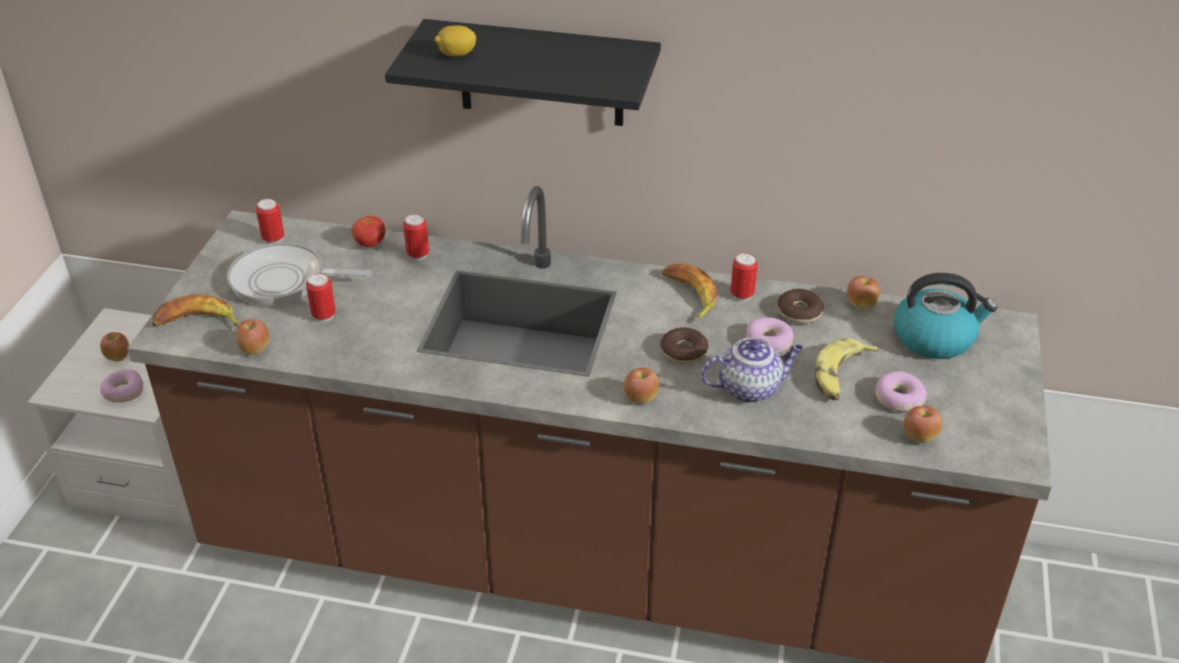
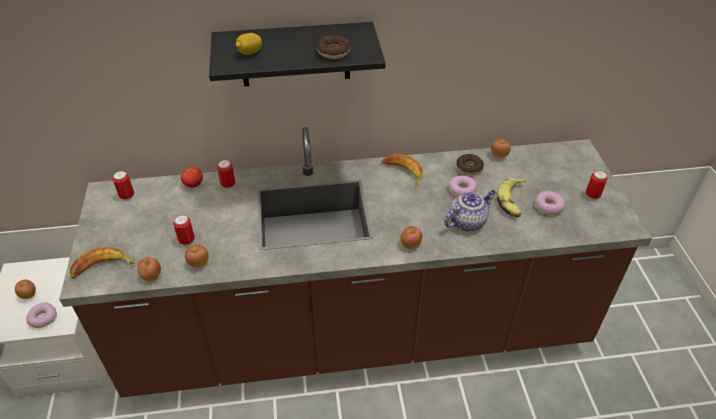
camera: 20 degrees left, 5 degrees up
frying pan [227,242,372,306] -> none
donut [661,327,709,365] -> donut moved to [317,35,350,59]
can [731,253,758,301] -> can moved to [586,170,608,200]
kettle [894,273,997,359] -> none
apple [904,406,942,443] -> apple moved to [185,245,209,268]

